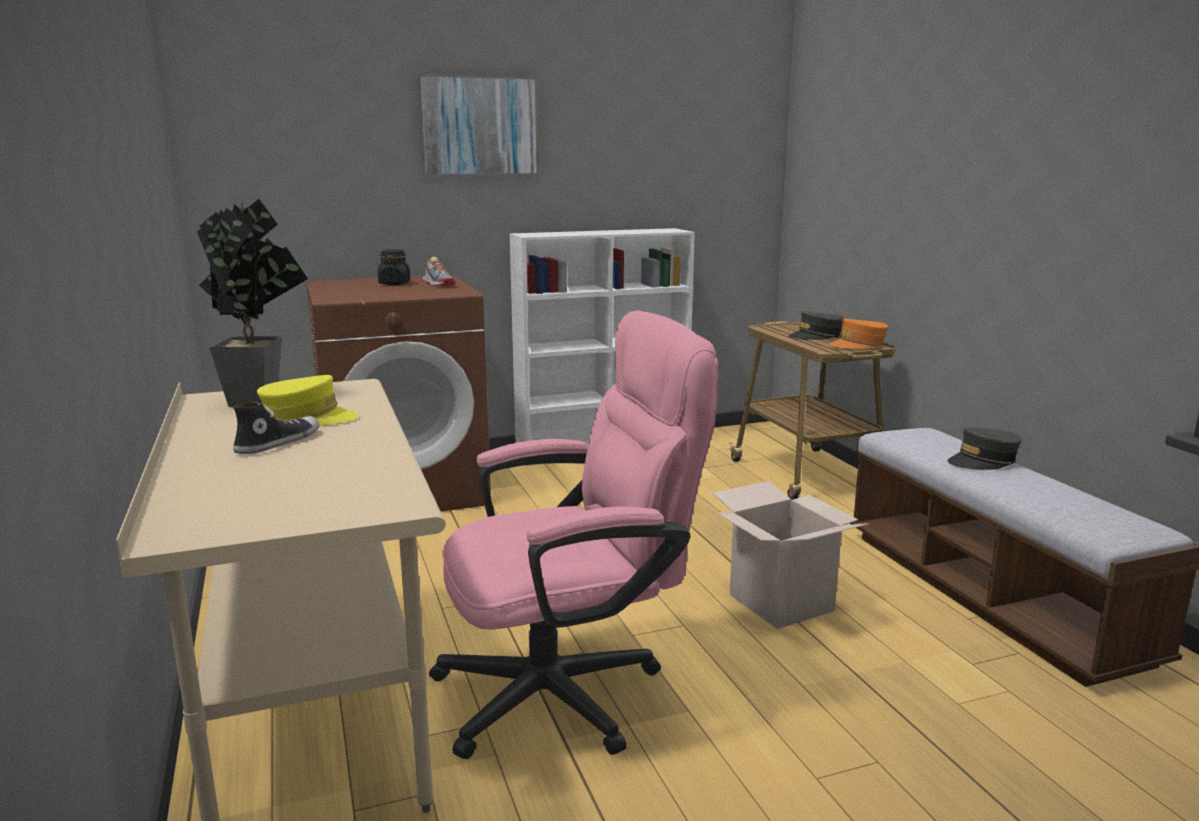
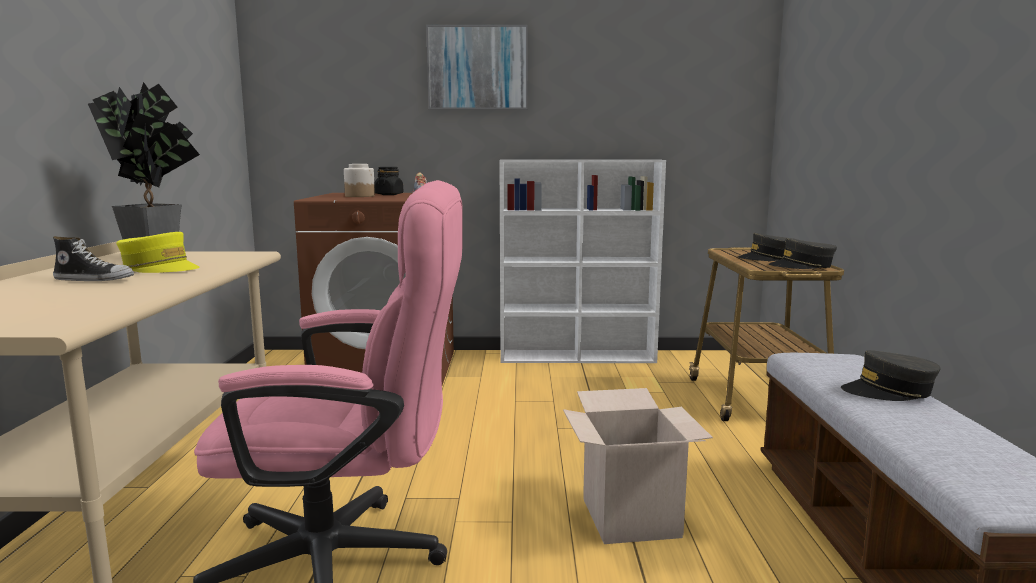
camera: 20 degrees right, 5 degrees down
shoe [233,401,320,454] -> shoe turned 45 degrees clockwise [53,236,134,281]
orange cap [829,318,888,349] -> grey cap [769,238,837,269]
none -> jar [344,164,375,197]

